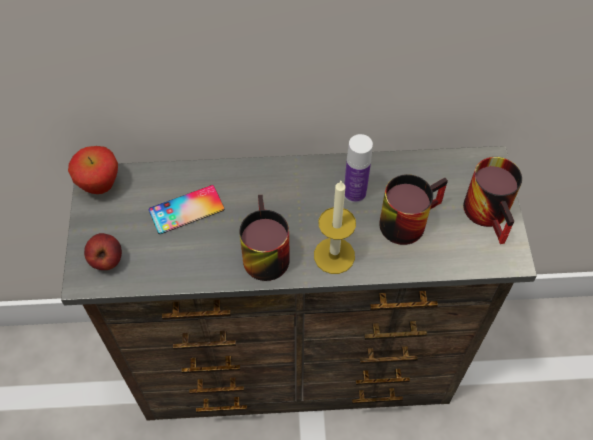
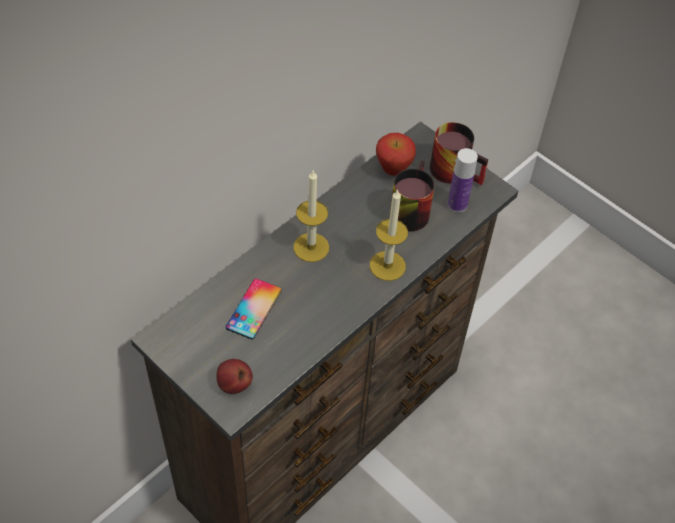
camera: 45 degrees left, 5 degrees down
apple [68,146,118,194] -> apple moved to [376,133,416,176]
mug [239,195,290,281] -> none
bottle [344,134,373,203] -> bottle moved to [447,148,478,212]
none -> candle [293,171,329,262]

